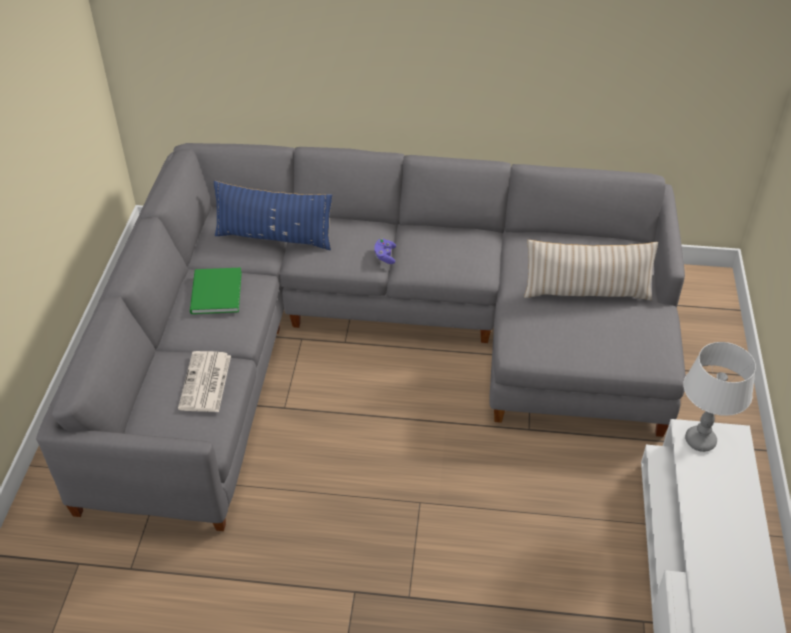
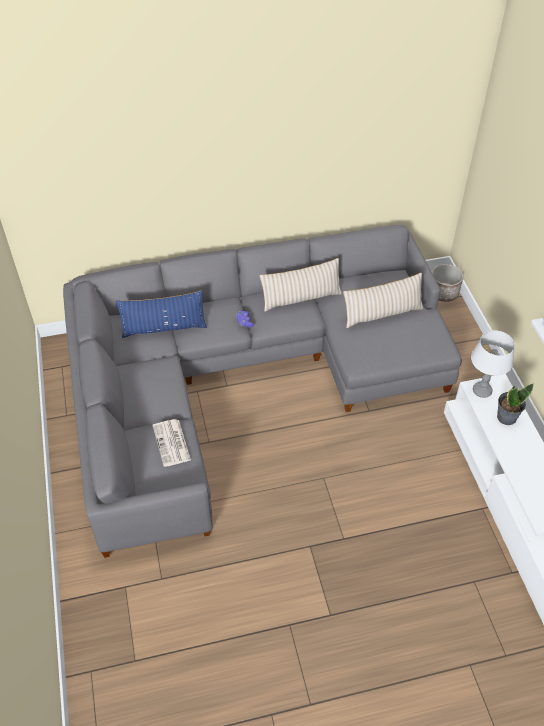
camera: 20 degrees left, 5 degrees up
green book [190,268,242,314] -> none
none -> beige pillow [259,258,342,312]
none -> planter [432,264,463,302]
none -> potted plant [497,383,534,425]

